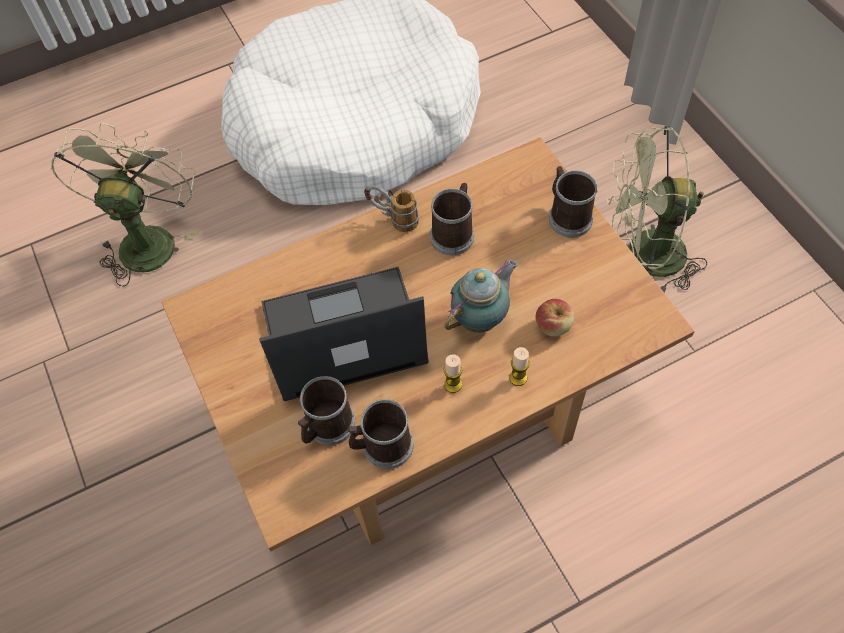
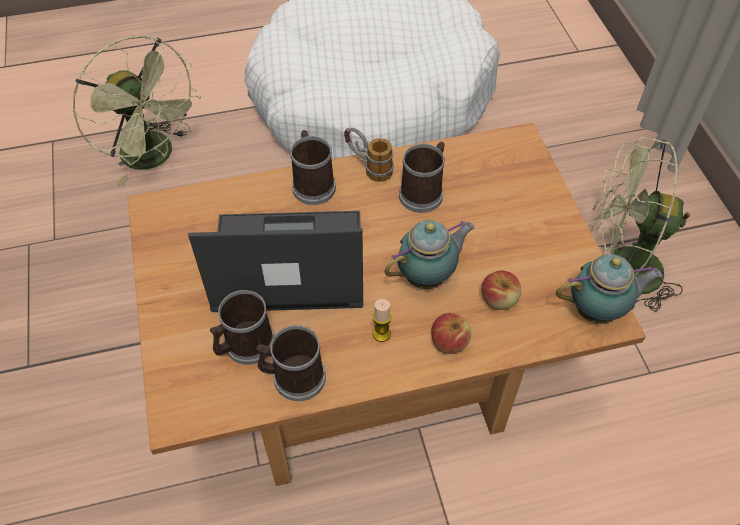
camera: 10 degrees right, 5 degrees down
green fan [51,122,200,287] -> green fan turned 120 degrees clockwise [72,36,202,186]
candle [509,347,530,386] -> apple [431,313,471,354]
mug [549,166,597,238] -> mug moved to [290,130,336,205]
none -> teapot [556,254,662,324]

